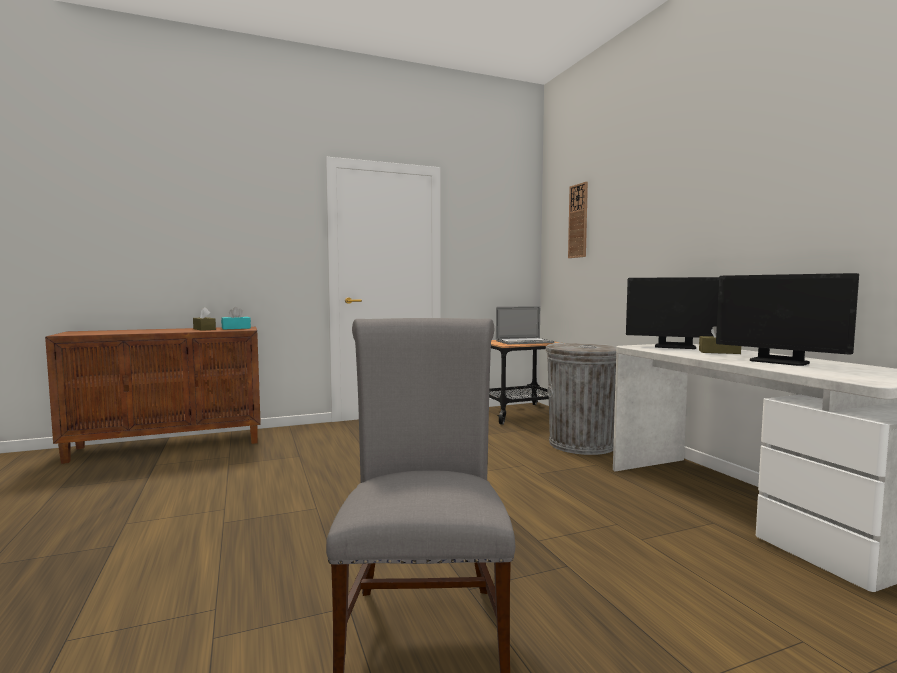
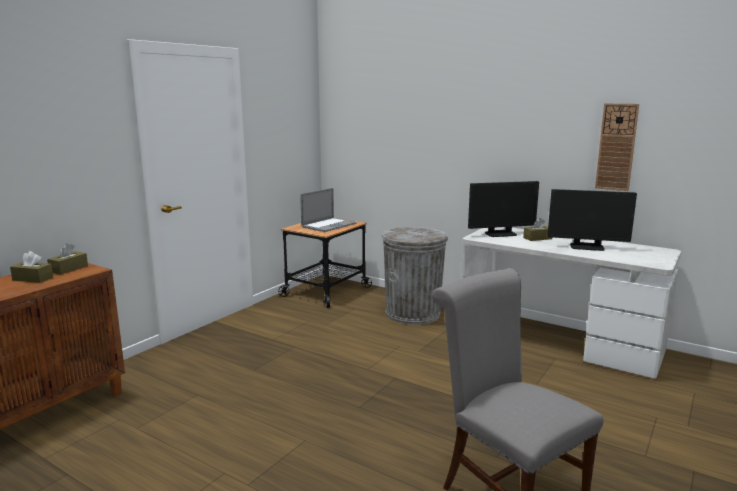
camera: 35 degrees left, 10 degrees up
turquoise tissue box [221,307,251,329] -> brown tissue box [47,243,88,275]
wall clock [568,182,588,258] -> wall clock moved to [595,103,639,191]

